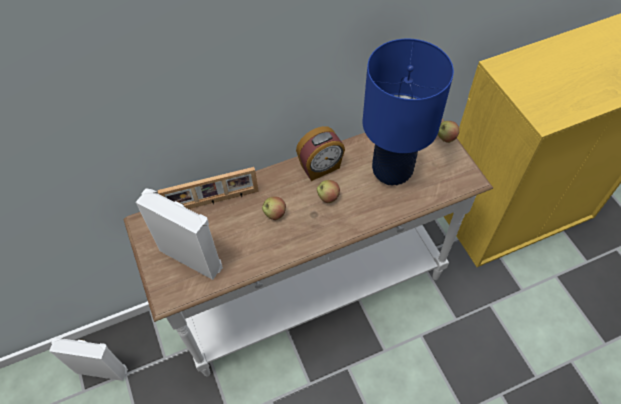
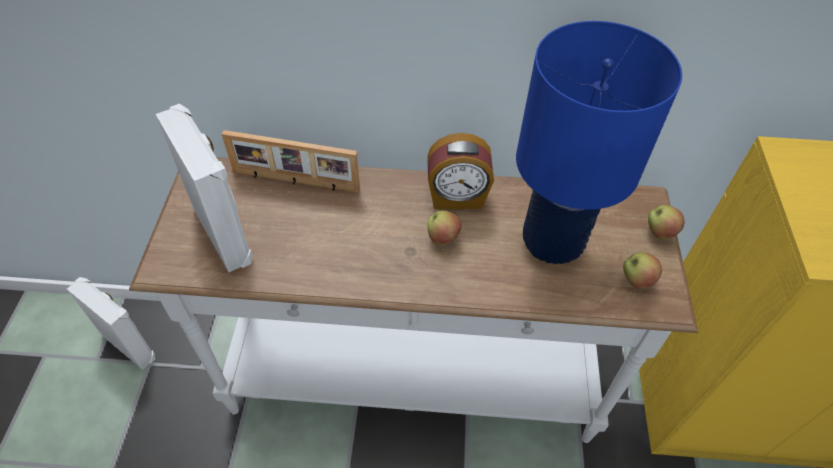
camera: 25 degrees right, 5 degrees down
apple [262,196,286,220] -> apple moved to [623,252,662,289]

